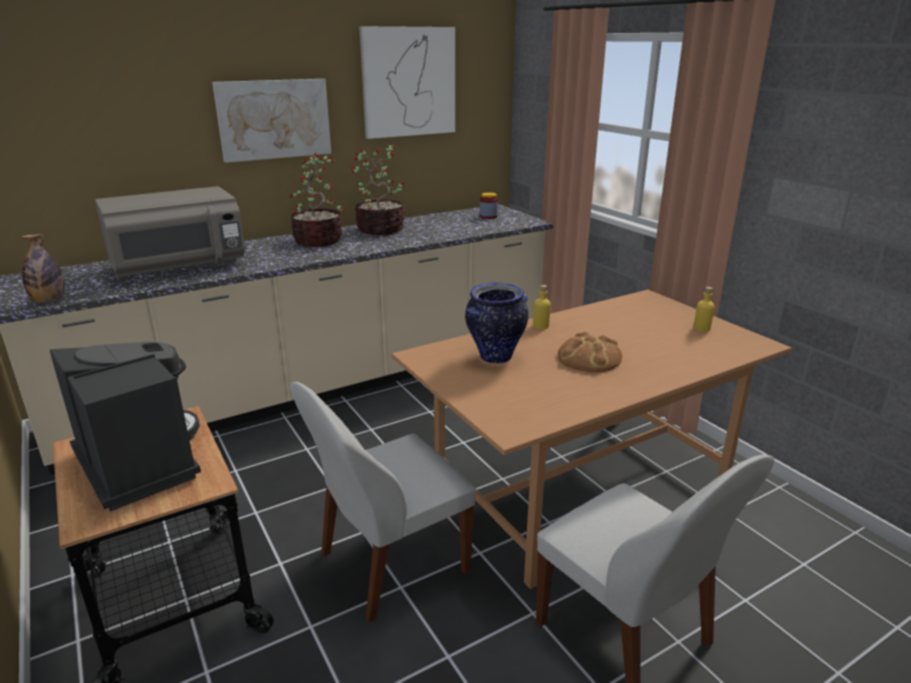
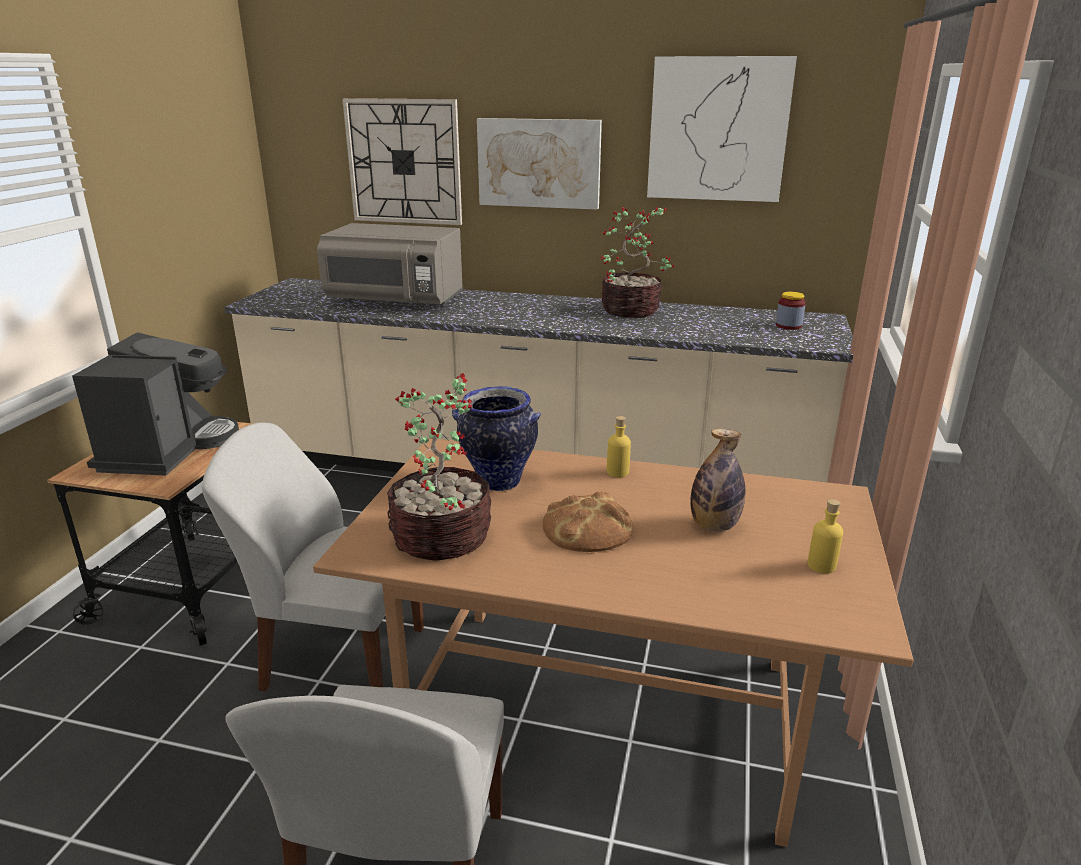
camera: 45 degrees right, 0 degrees up
bottle [21,234,65,303] -> bottle moved to [690,429,745,531]
potted plant [289,153,345,247] -> potted plant moved to [387,373,491,561]
none -> wall clock [342,98,462,225]

